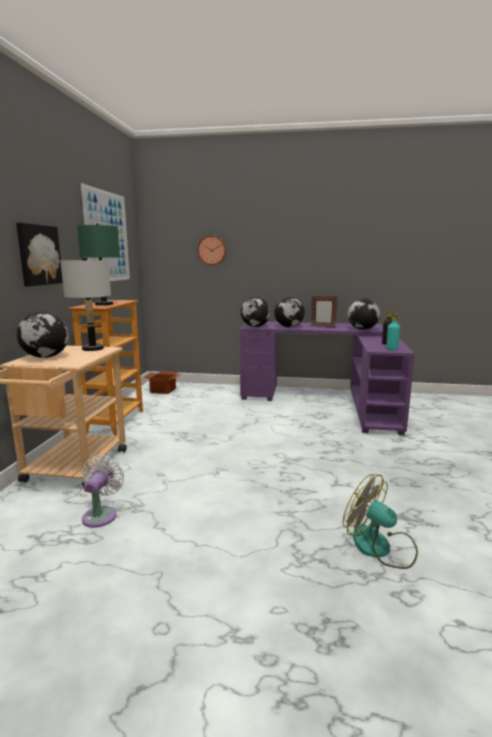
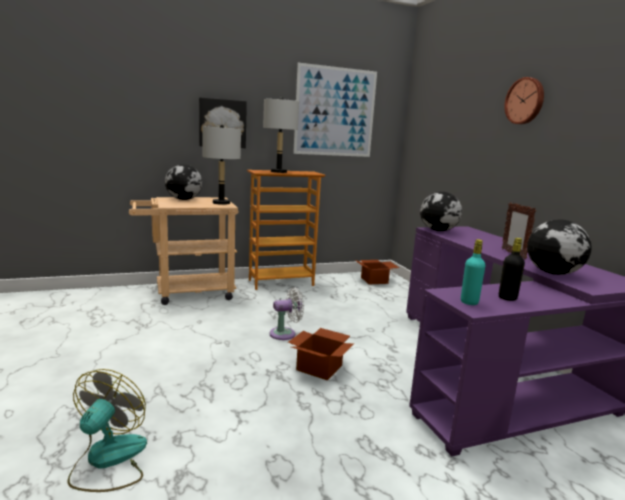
camera: 60 degrees right, 0 degrees up
green table lamp [77,223,120,305] -> grey table lamp [263,97,299,173]
white fan [82,455,124,528] -> white fan moved to [270,287,304,340]
wall clock [198,235,226,265] -> wall clock moved to [504,77,544,124]
globe [274,297,305,327] -> none
none -> cardboard box [288,328,354,380]

